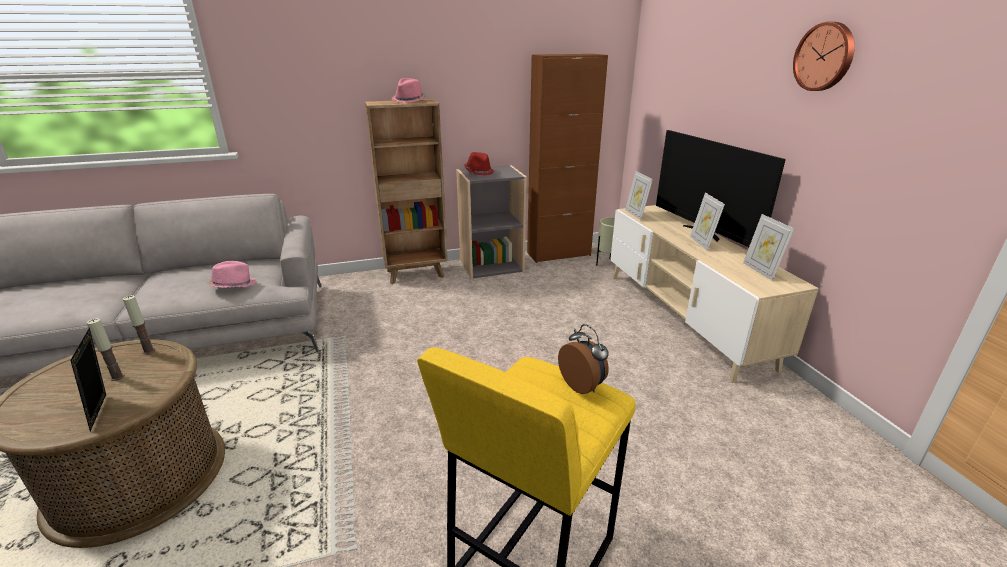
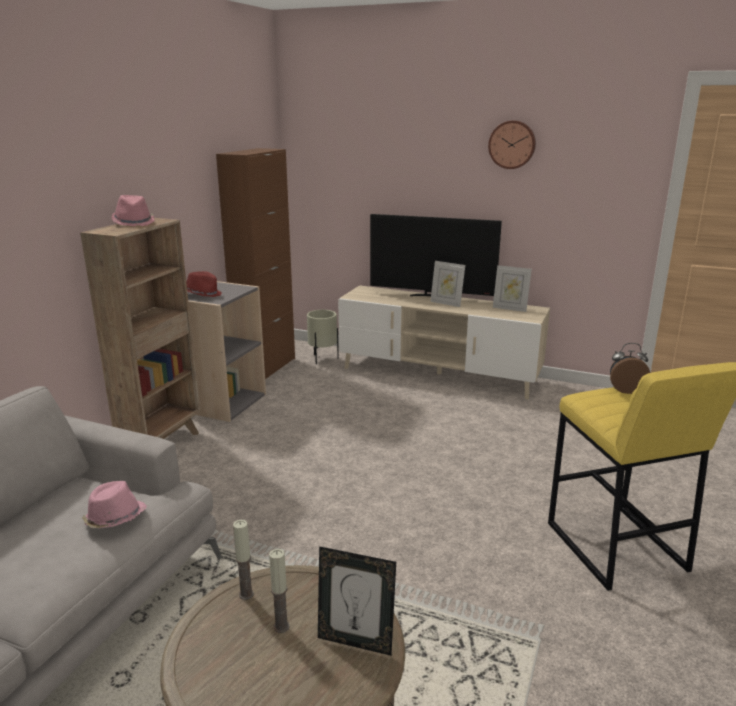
camera: 50 degrees left, 5 degrees down
picture frame [625,171,653,220] -> none

